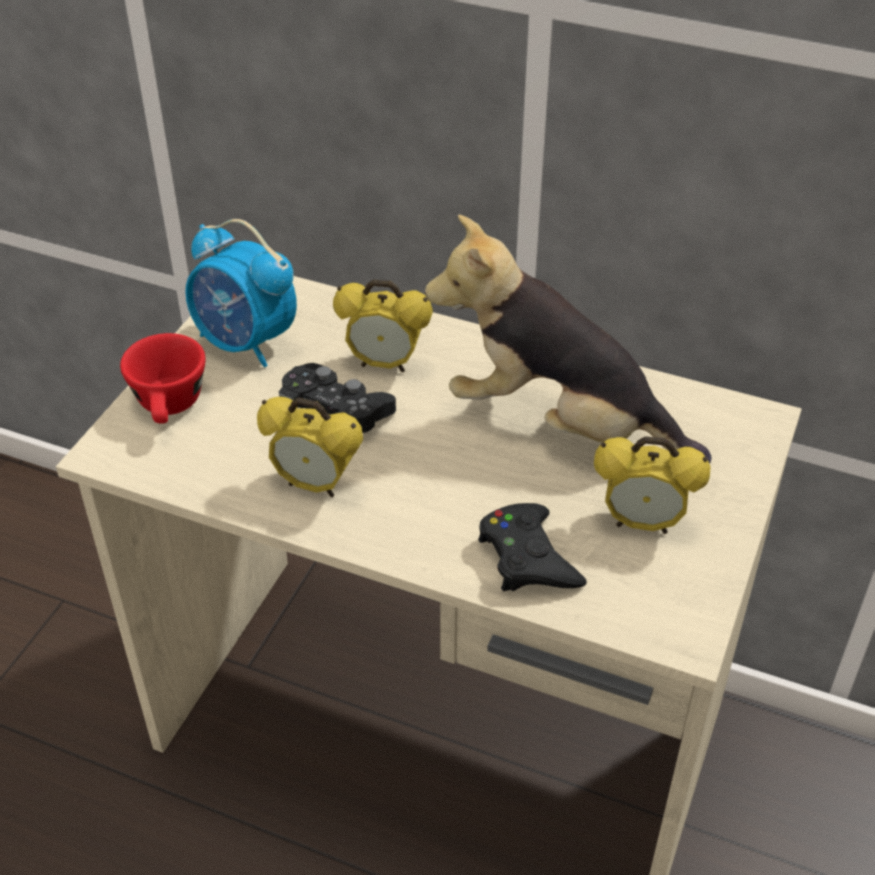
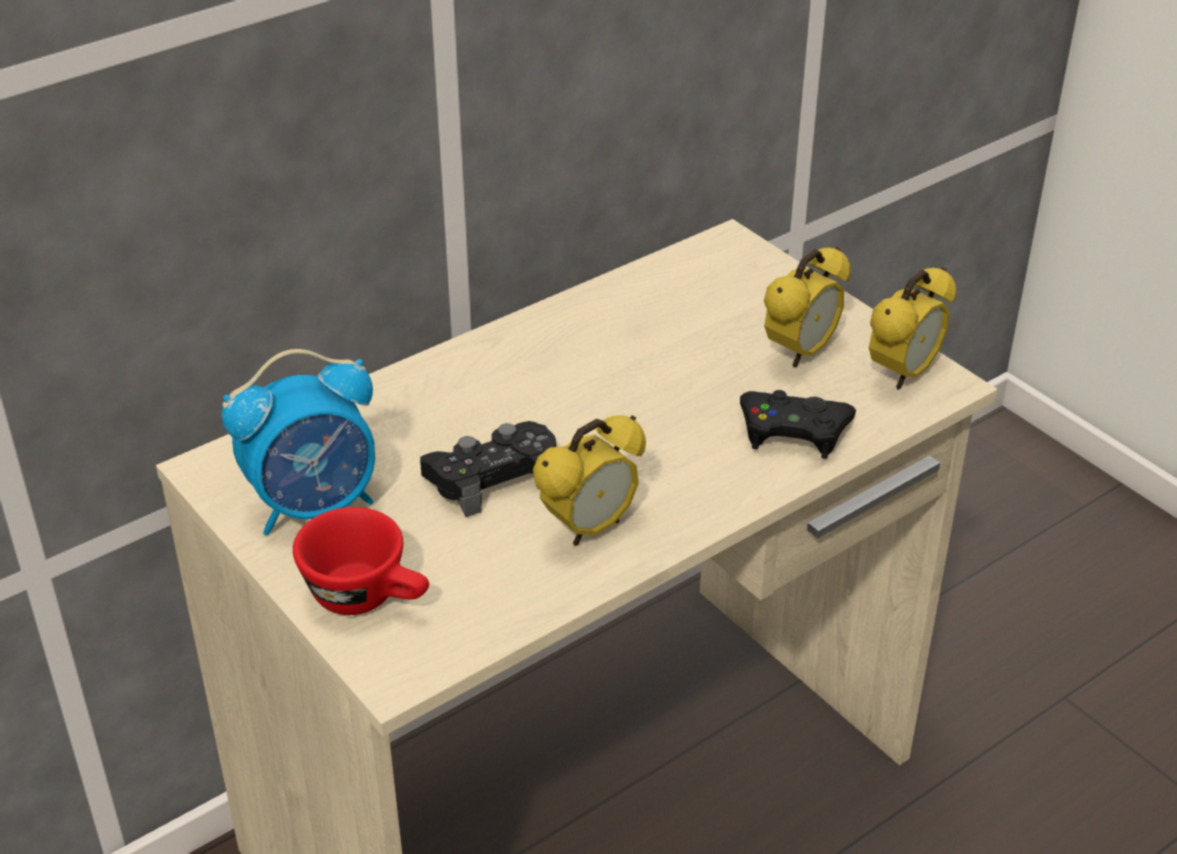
camera: 60 degrees left, 5 degrees down
alarm clock [333,280,433,372] -> alarm clock moved to [869,267,956,390]
plush toy [425,215,712,463] -> none

